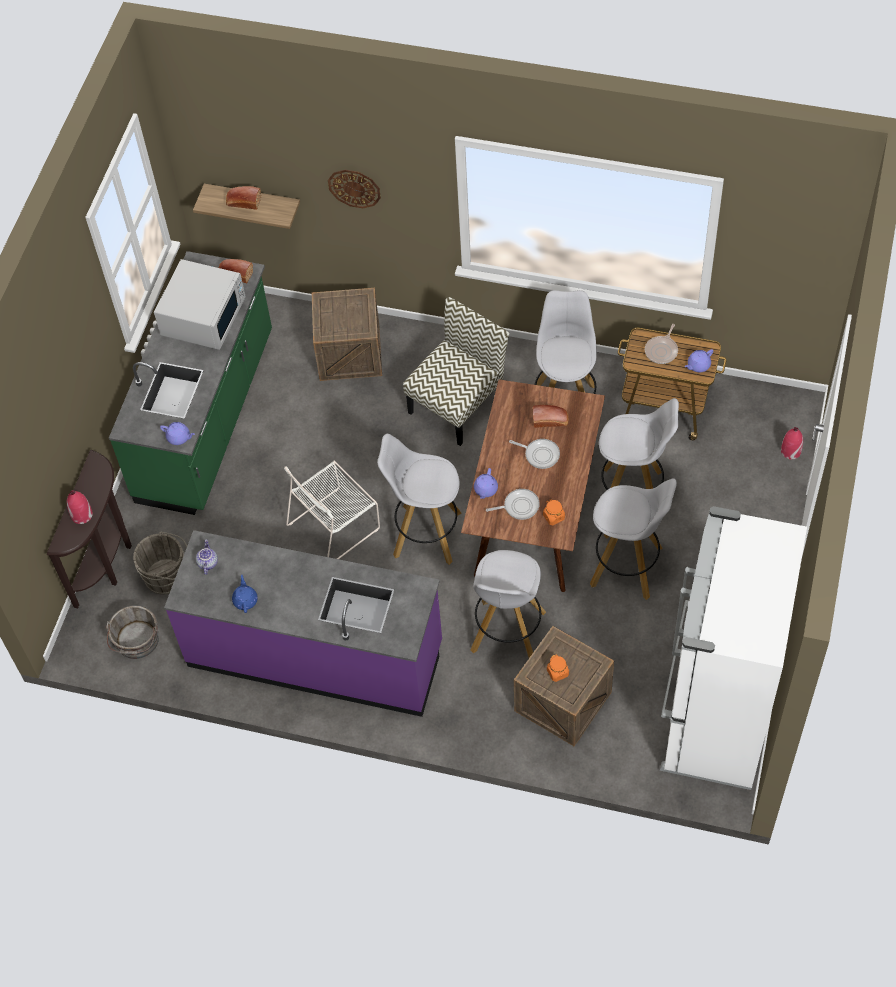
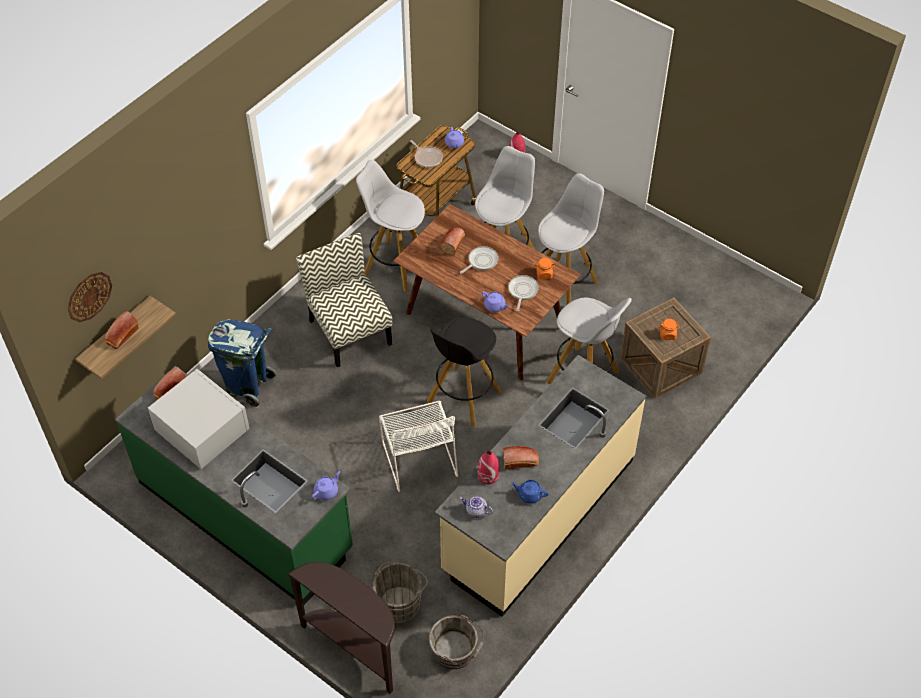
camera: 70 degrees left, 5 degrees down
red vase [66,490,93,524] -> red vase moved to [478,451,499,484]
purple counter [164,530,442,717] -> beige counter [435,355,646,617]
crate [312,288,382,381] -> blue trash can [208,319,277,408]
wall clock [328,170,381,208] -> wall clock moved to [68,272,112,322]
white stool [377,434,462,565] -> black stool [427,317,502,426]
white fridge [660,506,807,790] -> none
none -> bread [503,446,539,470]

